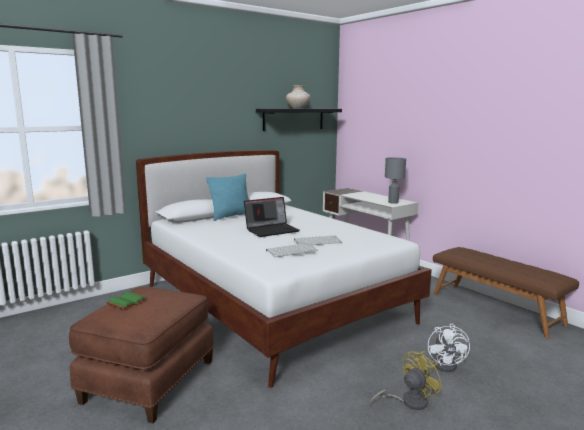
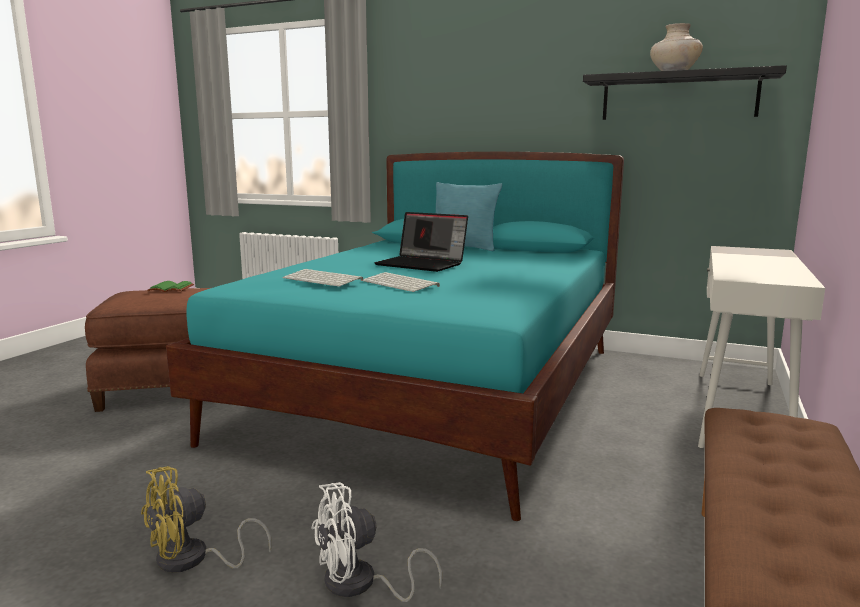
camera: 60 degrees right, 0 degrees up
white bed [136,150,432,388] -> turquoise bed [166,152,624,521]
yellow fan [370,351,443,410] -> yellow fan turned 120 degrees clockwise [141,466,272,573]
grey table lamp [385,157,406,204] -> none

